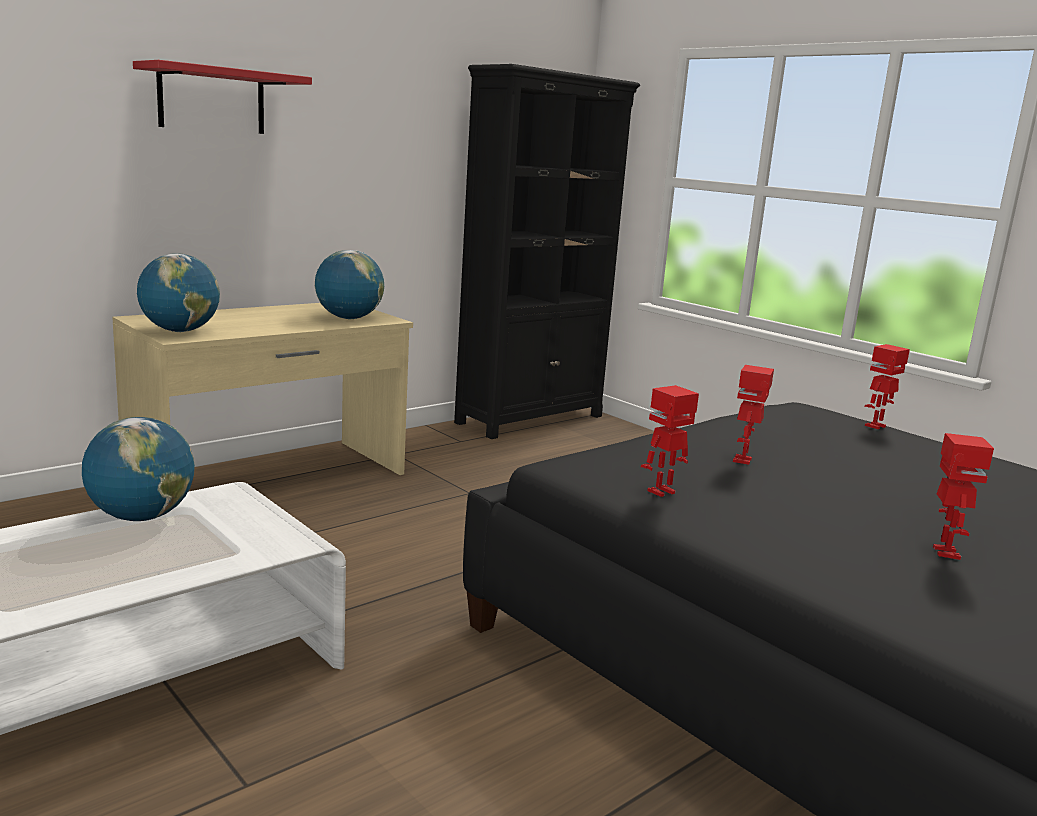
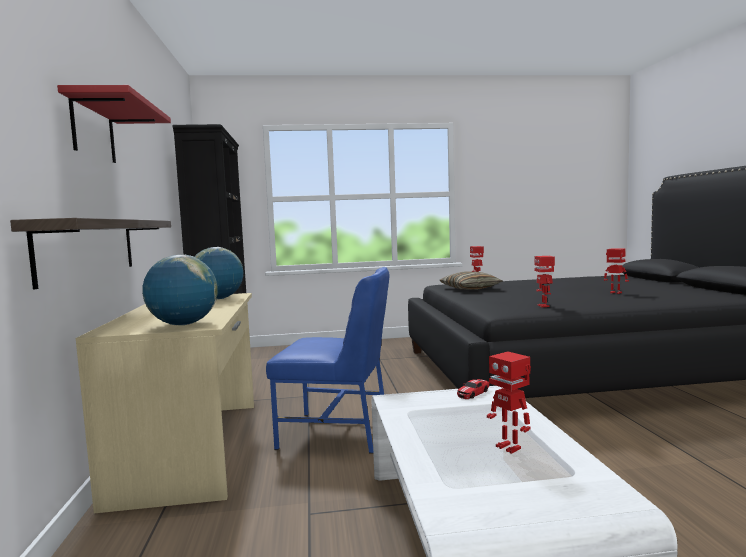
camera: 55 degrees left, 10 degrees down
globe [82,417,195,521] -> none
toy robot [733,365,774,464] -> toy robot moved to [487,352,531,454]
none -> shelf [10,218,171,290]
none -> blue chair [266,267,389,454]
none -> pillow [440,271,503,290]
none -> toy car [457,379,490,399]

